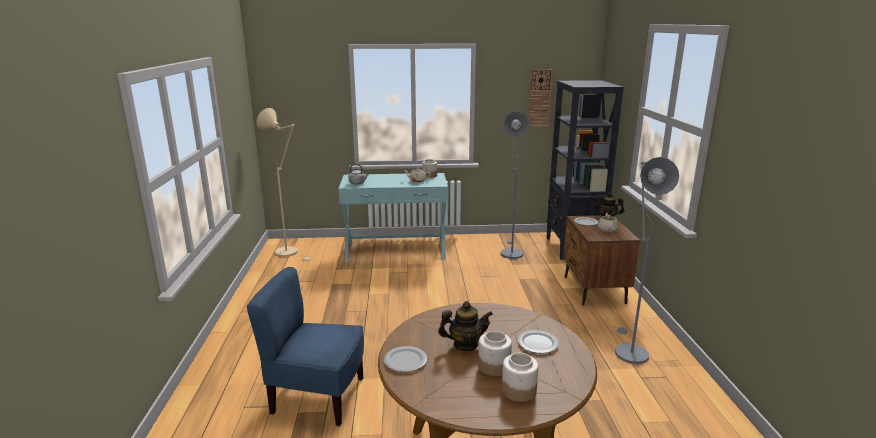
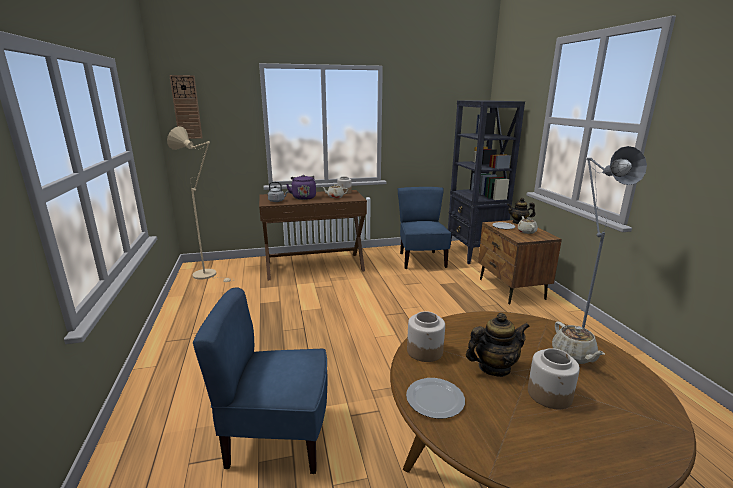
camera: 10 degrees left, 0 degrees up
turquoise console table [338,173,448,262] -> brown console table [259,190,367,280]
grey floor lamp [501,111,529,259] -> blue chair [398,187,451,269]
jar [502,353,538,402] -> jar moved to [407,311,445,362]
plate [517,330,559,354] -> beige teapot [552,322,605,364]
wall clock [528,69,553,127] -> wall clock moved to [169,75,203,139]
none -> purple kettle [286,175,316,200]

